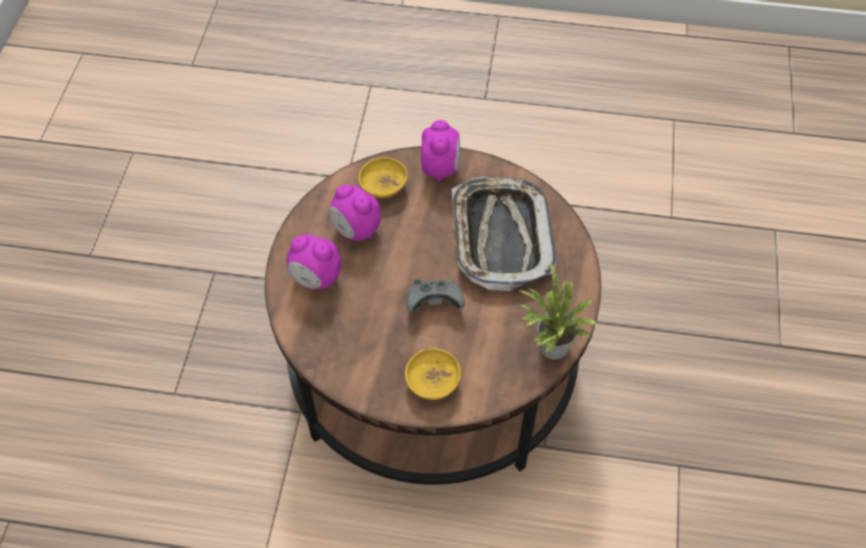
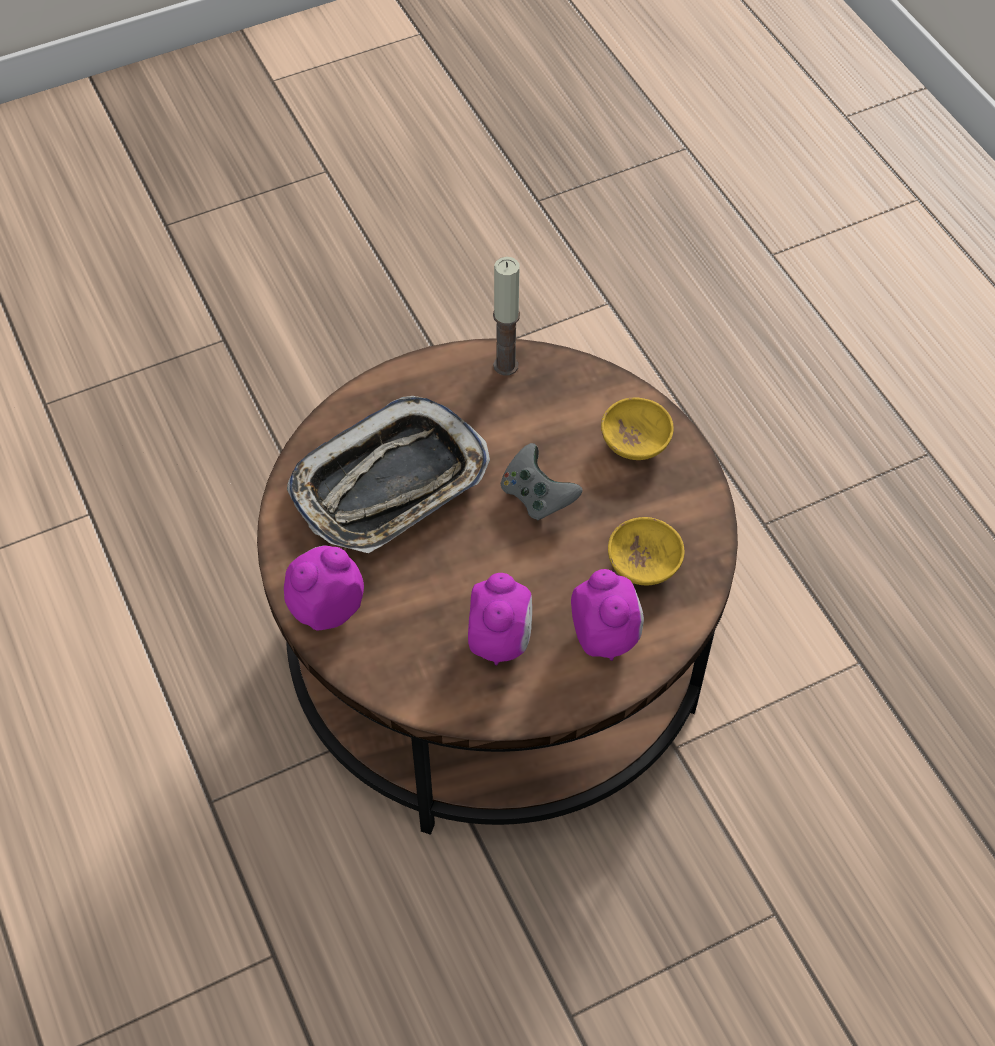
camera: 125 degrees left, 0 degrees up
yellow bowl [358,157,408,198] -> yellow bowl moved to [608,517,684,586]
potted plant [518,263,599,359] -> candle [493,257,520,376]

